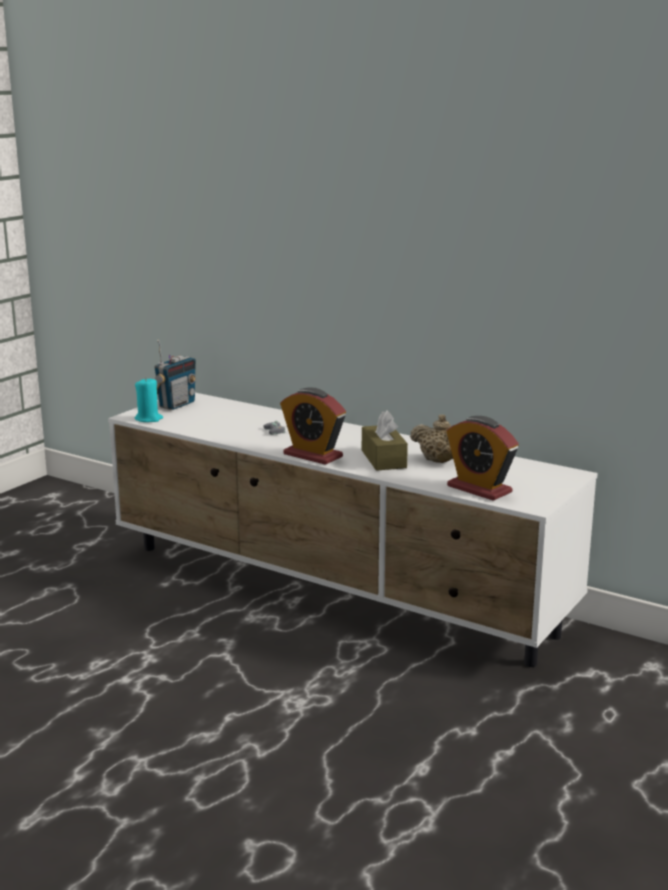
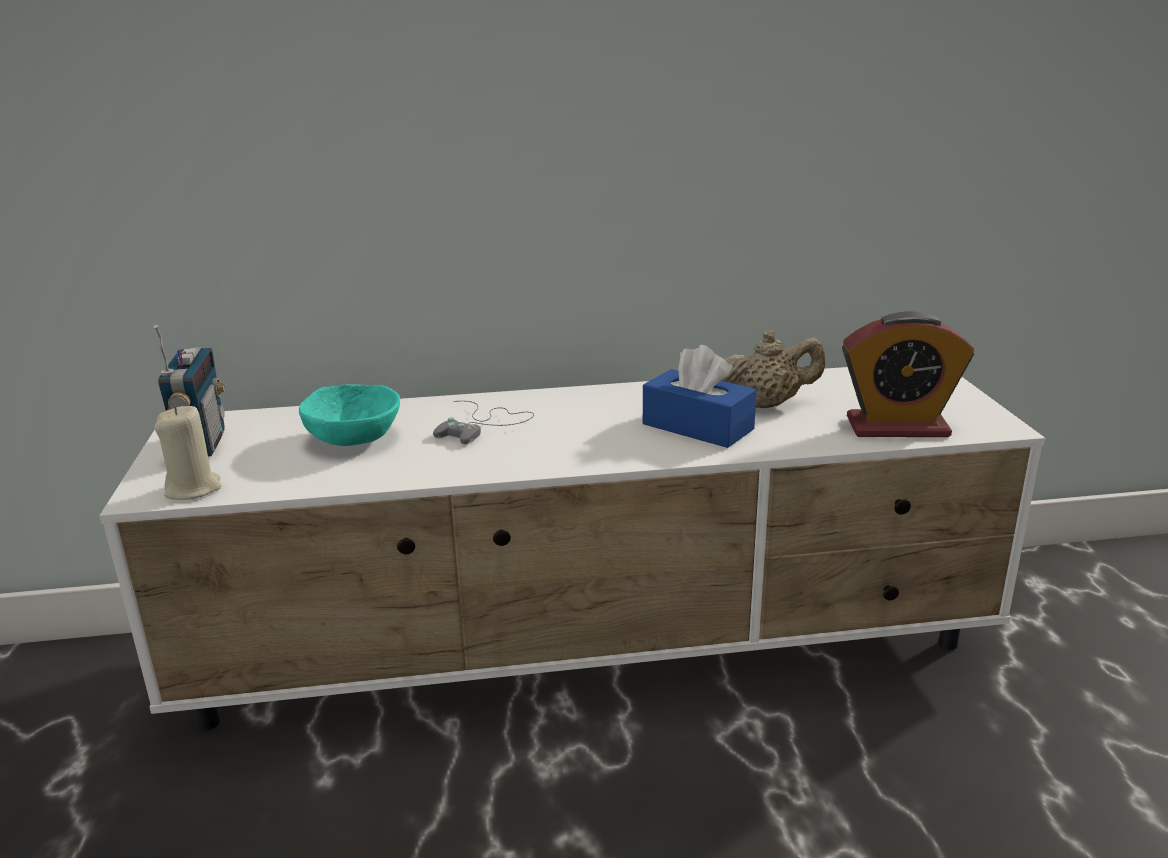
camera: 40 degrees left, 5 degrees up
turquoise candle [135,377,163,422] -> beige candle [154,406,222,500]
alarm clock [280,388,346,465] -> none
brown tissue box [362,411,408,471] -> blue tissue box [643,345,757,448]
none -> turquoise bowl [299,384,400,446]

